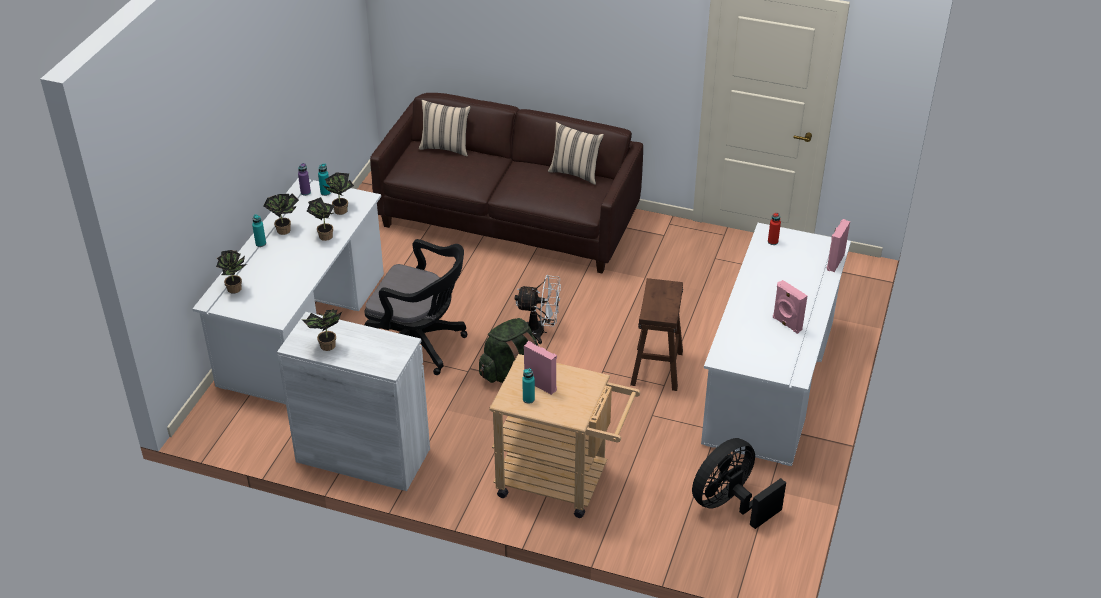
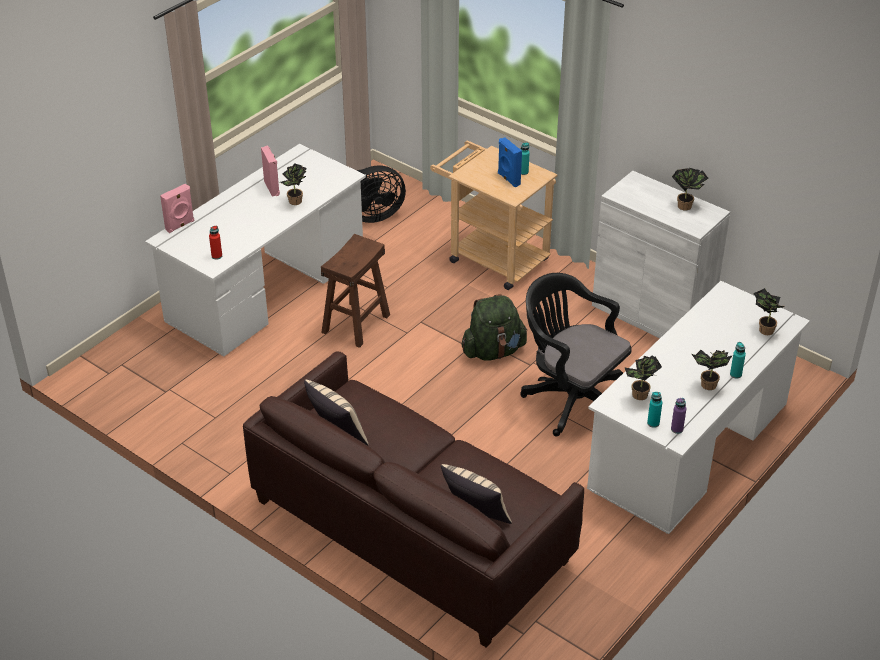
camera: 160 degrees left, 0 degrees up
potted plant [306,197,335,241] -> potted plant moved to [280,163,307,205]
white fan [515,275,561,344] -> none
pink speaker [524,341,557,395] -> blue speaker [498,137,522,187]

